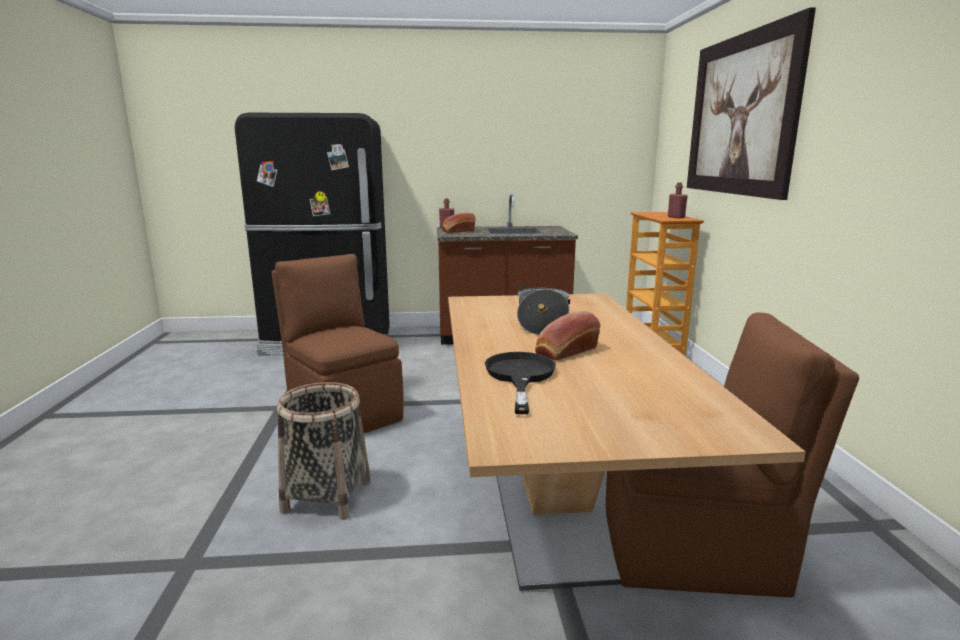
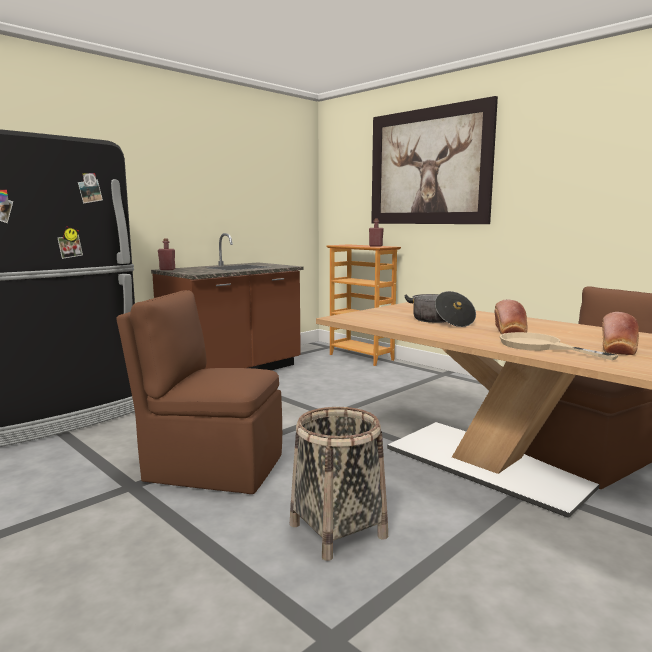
camera: 40 degrees left, 5 degrees down
bread [442,212,476,233] -> bread moved to [602,312,639,355]
black frying pan [485,352,556,414] -> beige frying pan [499,332,619,360]

